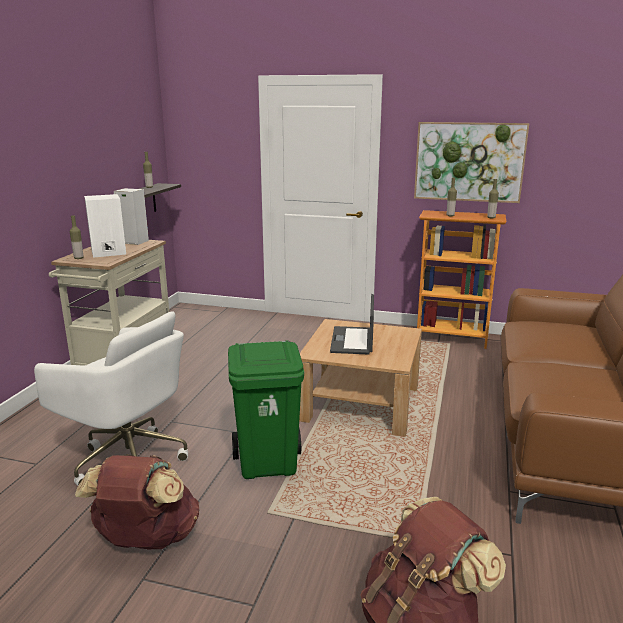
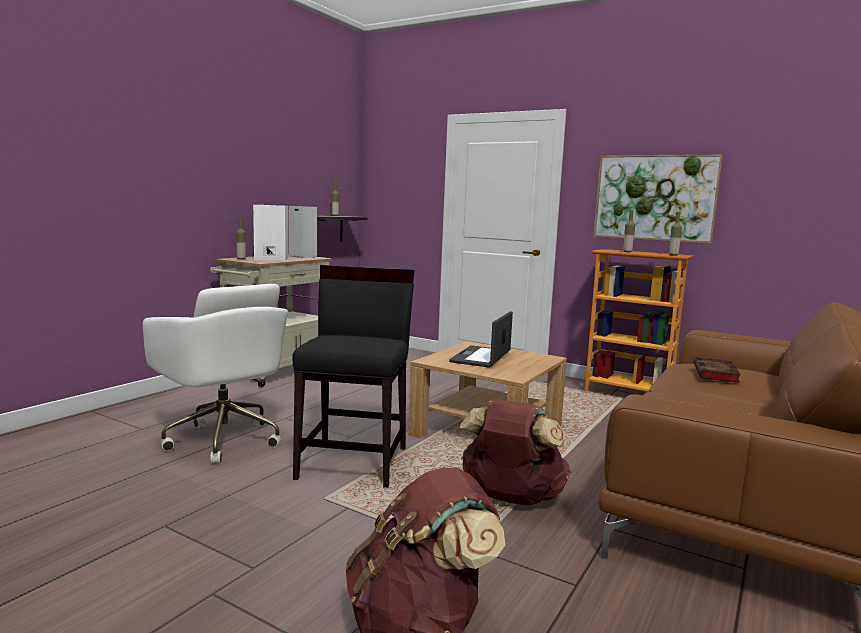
camera: 15 degrees right, 10 degrees down
brown backpack [75,454,199,549] -> brown backpack moved to [460,399,571,505]
green trash can [228,340,304,479] -> black chair [292,265,415,488]
none -> book [694,357,741,383]

